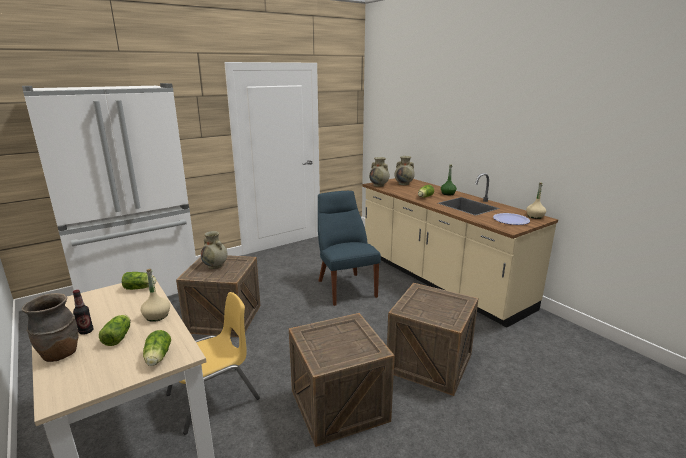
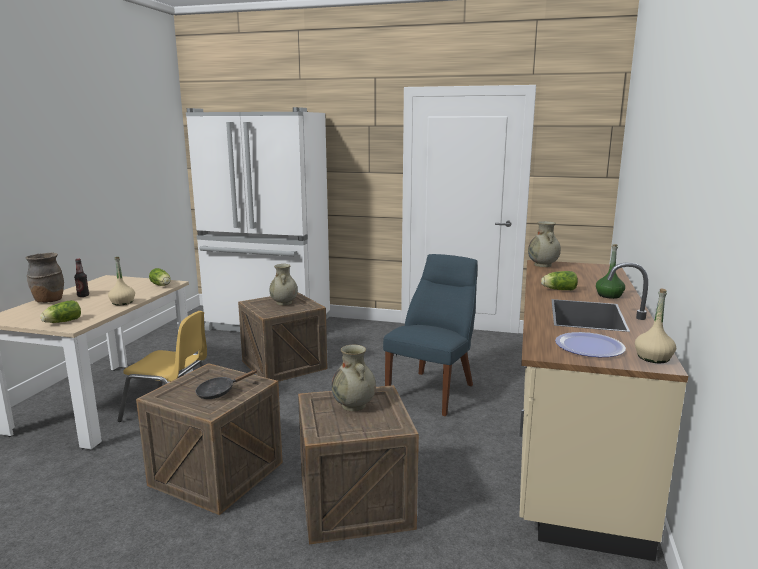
camera: 50 degrees right, 5 degrees down
lettuce [99,315,130,346] -> none
beige vase [395,156,415,185] -> beige vase moved to [331,345,376,411]
none -> black frying pan [195,369,258,399]

